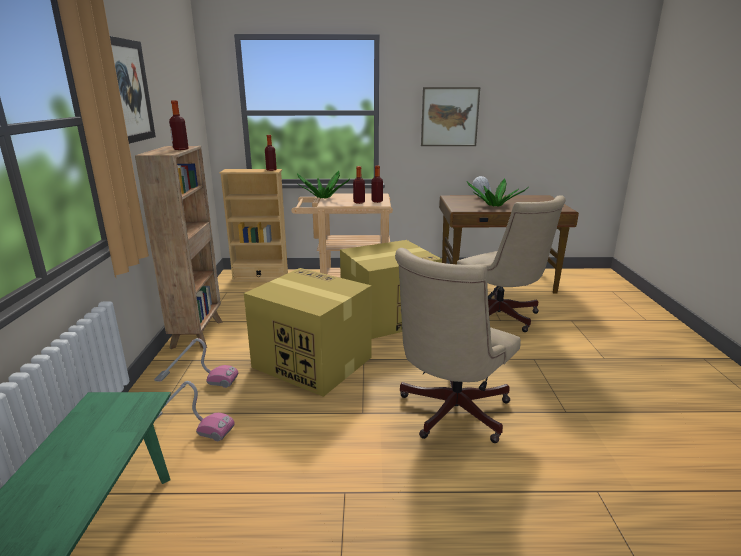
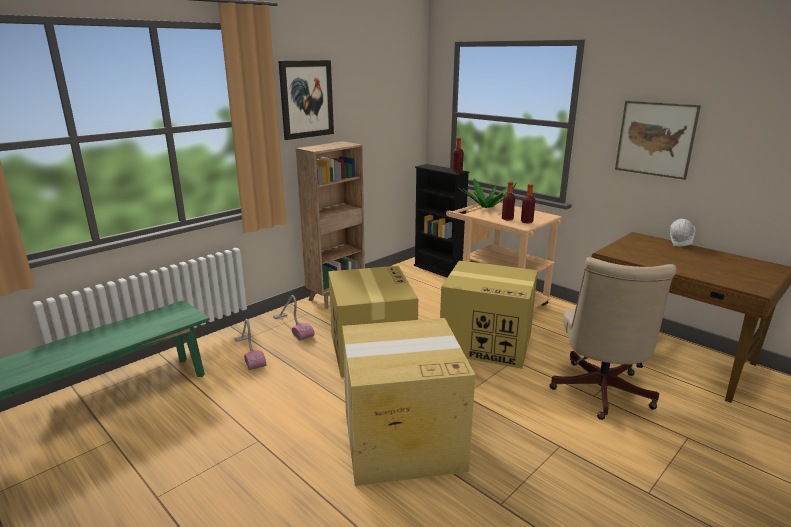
camera: 45 degrees right, 0 degrees up
bottle [169,100,189,150] -> none
beige bookcase [219,169,288,282] -> black bookcase [414,164,469,277]
beige office chair [395,248,521,443] -> cardboard box [342,318,475,486]
potted plant [466,179,529,207] -> none

